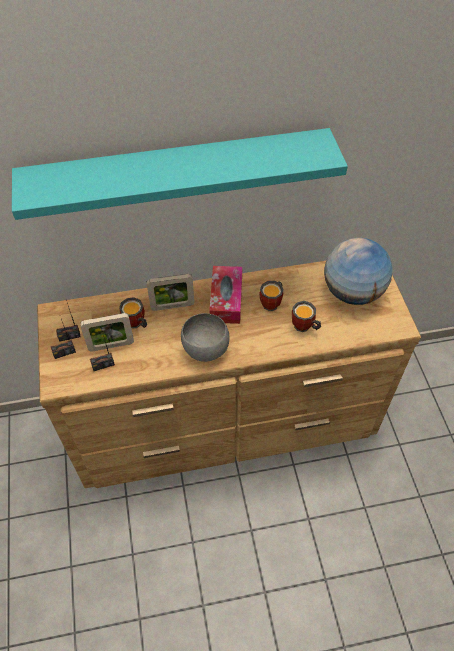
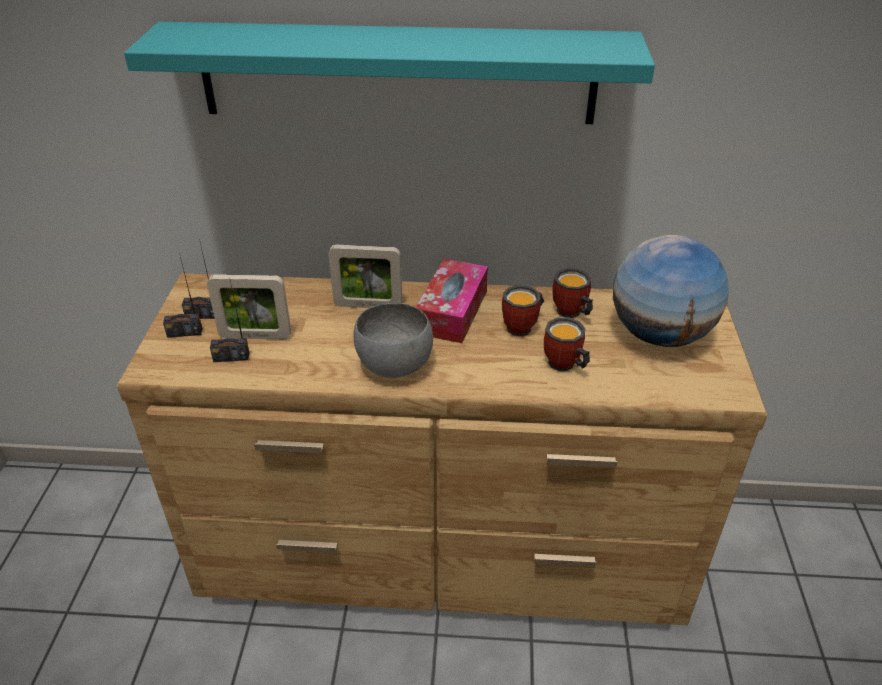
camera: 15 degrees right, 15 degrees down
mug [119,297,147,329] -> mug moved to [553,268,593,318]

